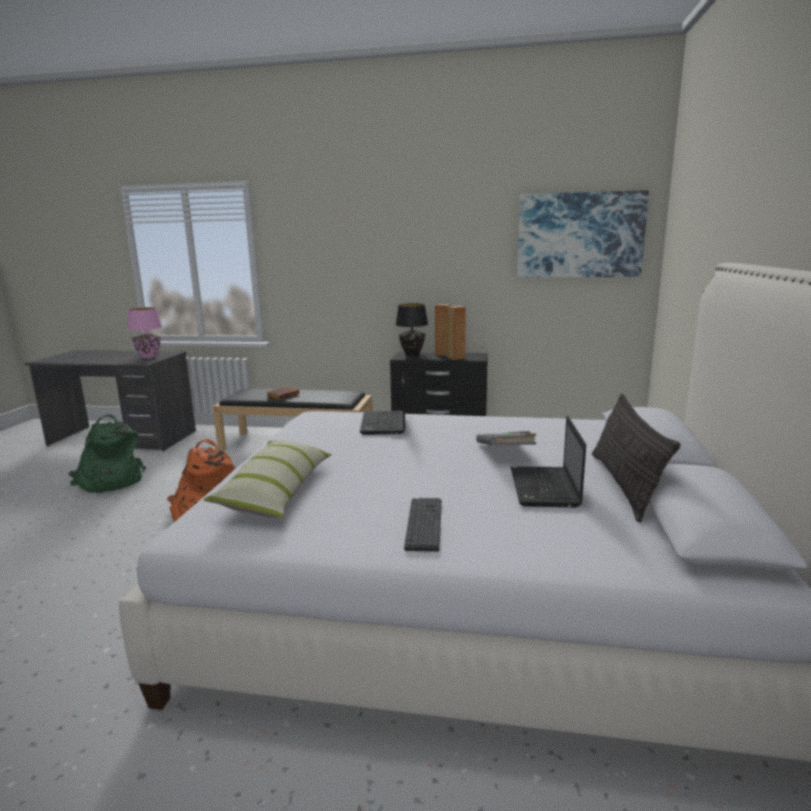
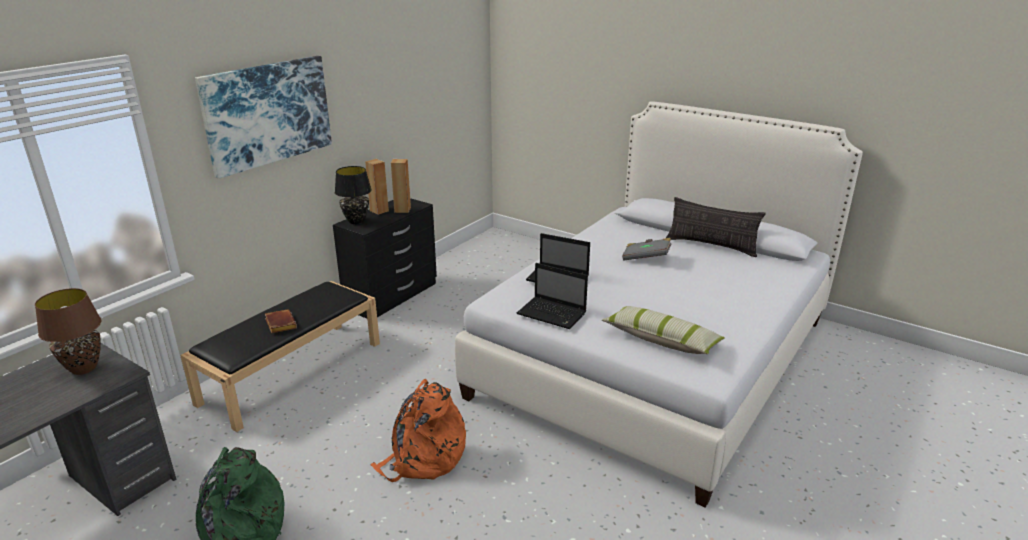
camera: 65 degrees left, 10 degrees up
pink table lamp [127,307,162,359] -> brown table lamp [35,288,101,375]
keyboard [404,498,442,552] -> none
laptop [511,416,586,507] -> laptop moved to [517,263,588,329]
picture [517,190,649,278] -> picture moved to [195,56,332,179]

